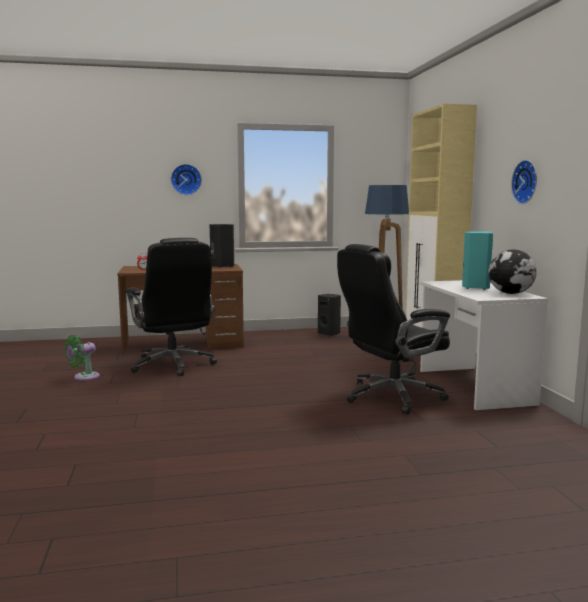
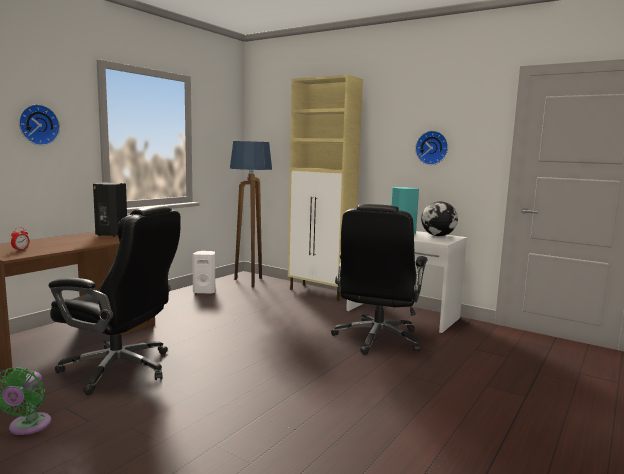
camera: 45 degrees left, 0 degrees up
black speaker [318,294,341,336] -> white speaker [192,251,215,294]

